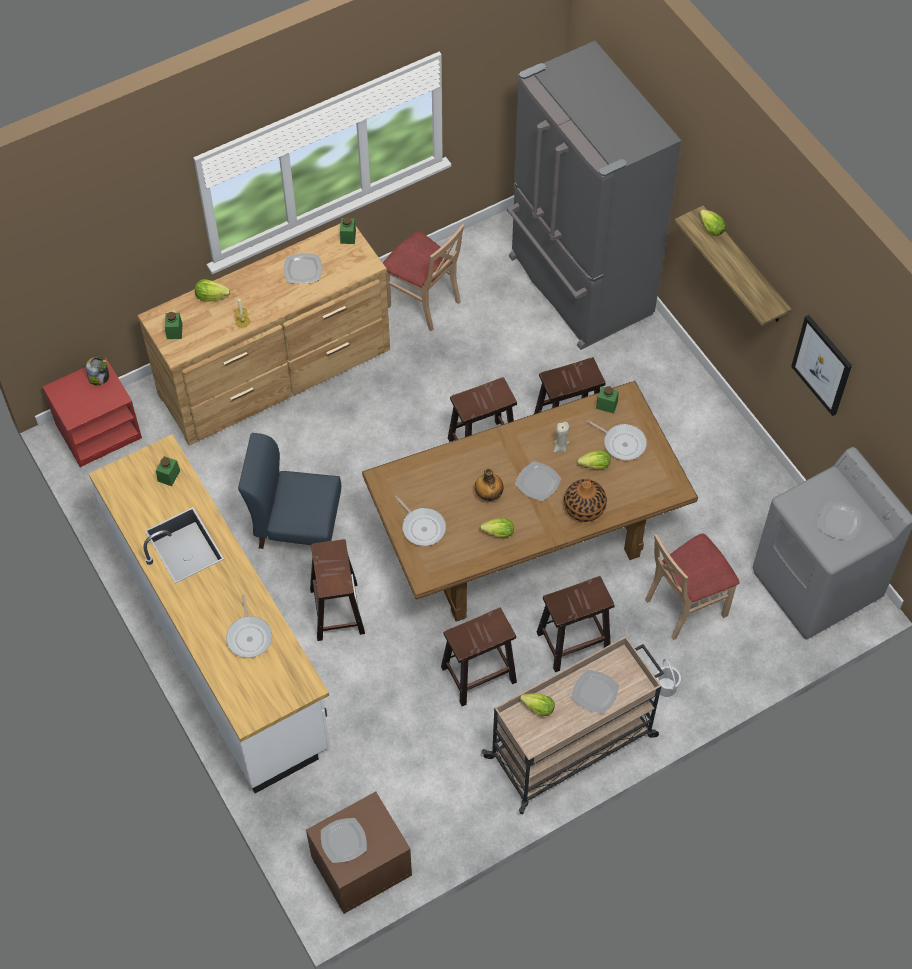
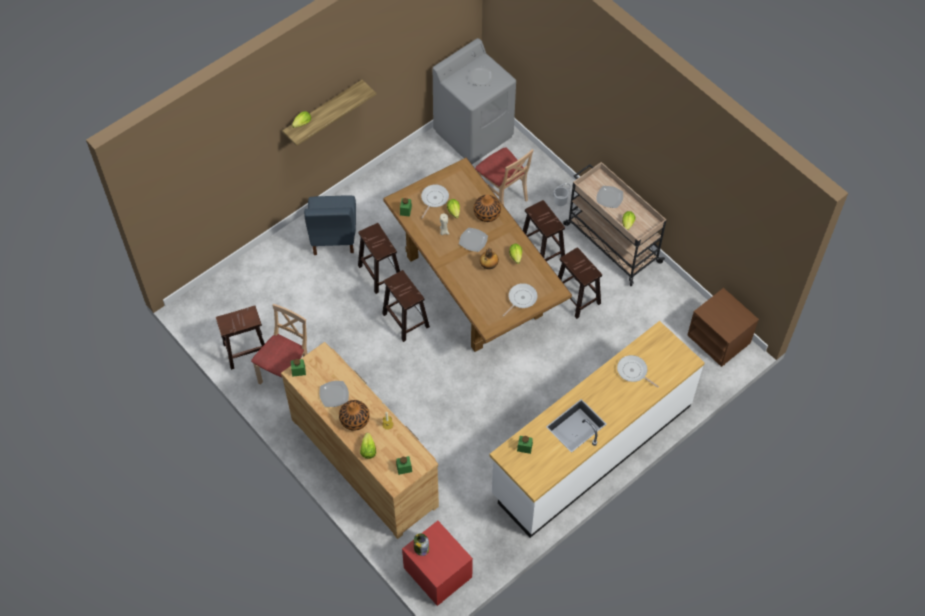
camera: 100 degrees left, 0 degrees up
frying pan [226,595,272,658] -> frying pan turned 120 degrees counterclockwise [617,355,659,388]
blue chair [238,433,341,549] -> blue chair moved to [304,195,356,255]
brown stool [310,539,365,641] -> brown stool moved to [216,305,265,370]
plate [321,818,367,863] -> none
grey fridge [507,41,682,350] -> none
picture [791,315,852,416] -> none
none -> vase [339,400,370,431]

